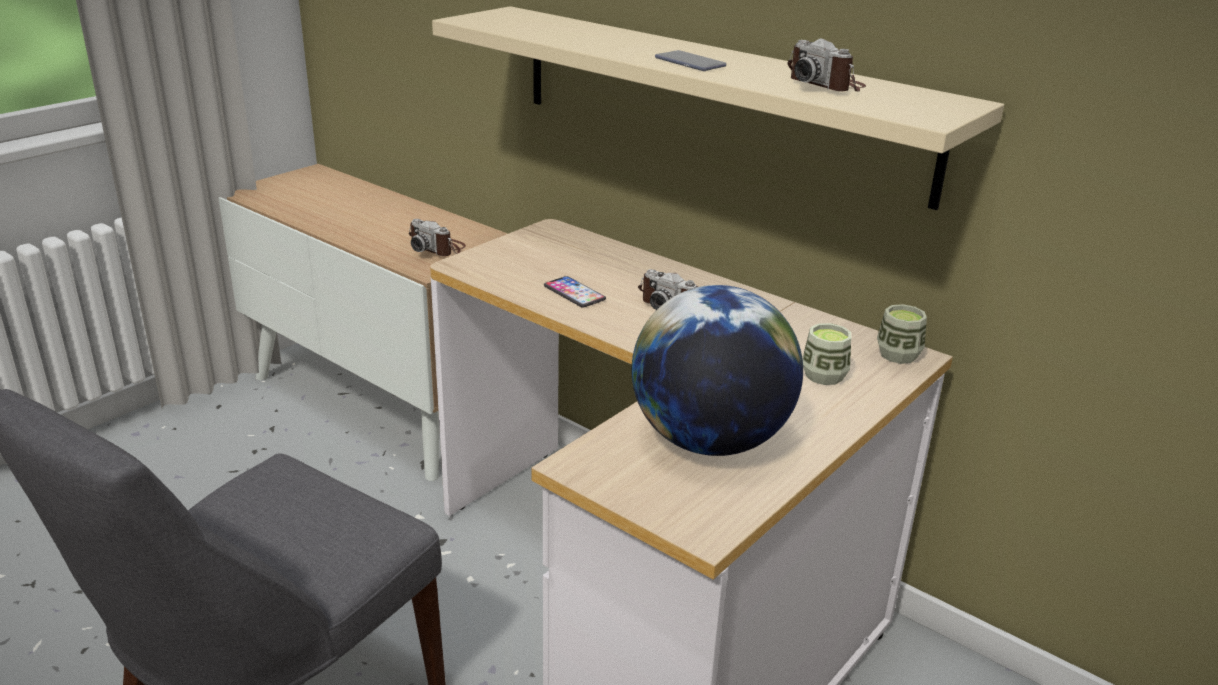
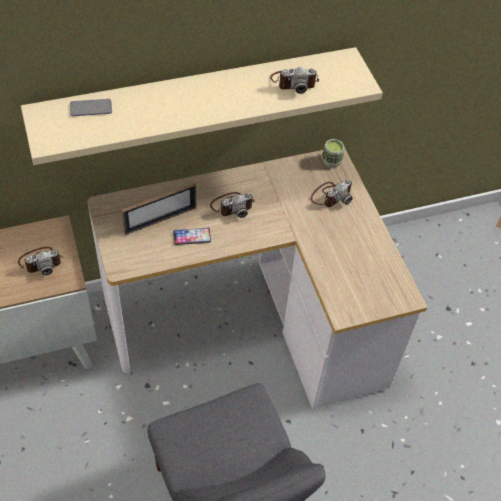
camera: 60 degrees left, 25 degrees up
globe [631,285,803,456] -> none
phone [655,50,726,71] -> phone moved to [70,99,112,116]
cup [803,323,851,385] -> camera [311,179,353,207]
none -> picture frame [122,183,196,235]

